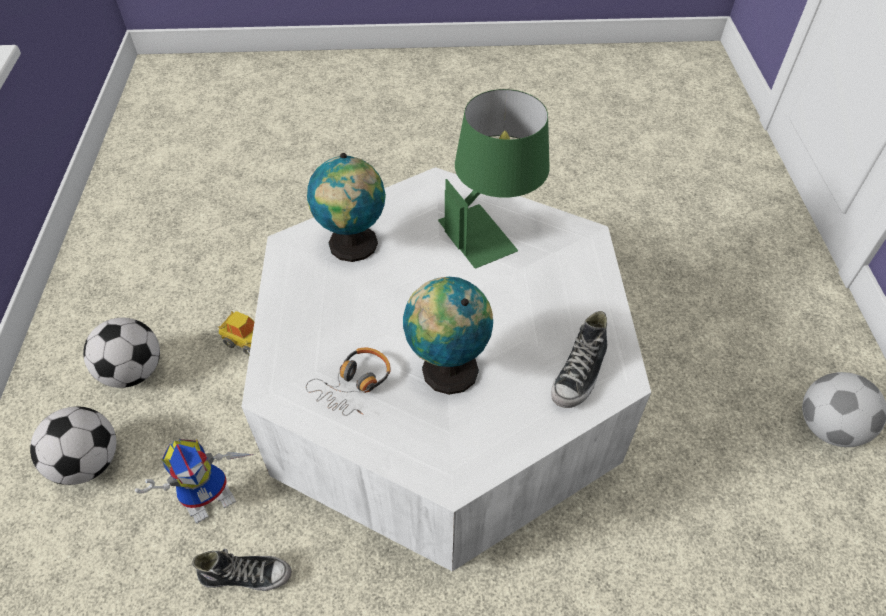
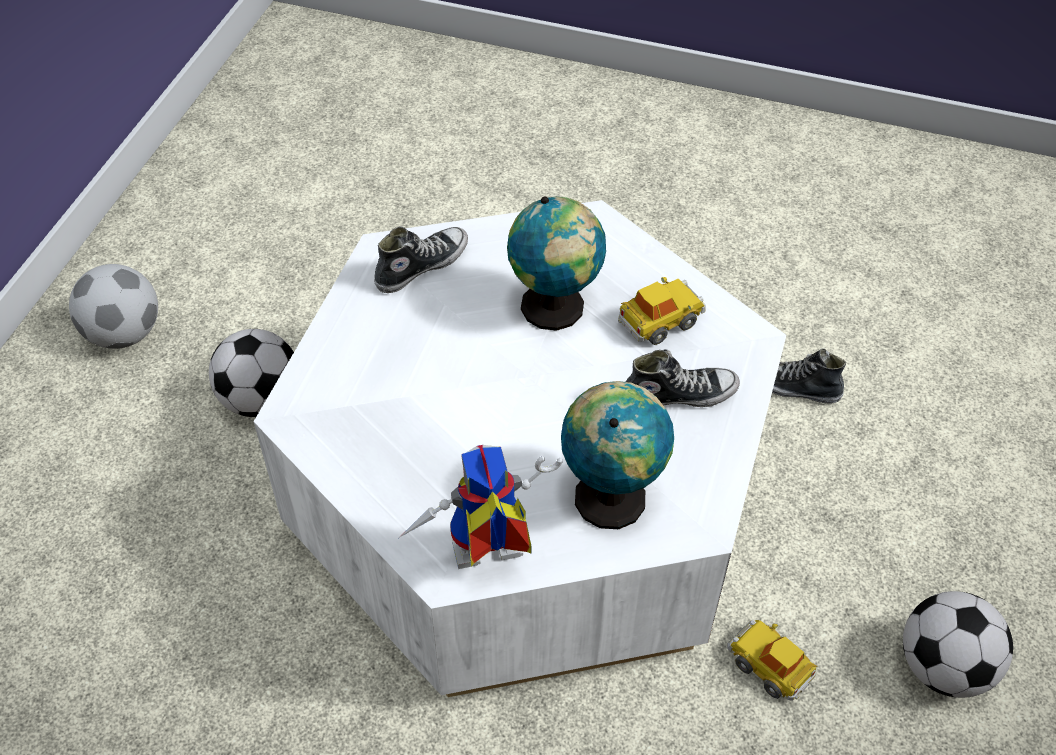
camera: 160 degrees left, 0 degrees up
football [30,406,117,485] -> football moved to [209,329,294,417]
toy robot [135,439,255,524] -> toy robot moved to [399,445,563,569]
headphones [306,348,391,416] -> toy car [618,277,706,345]
green table lamp [438,89,550,268] -> none
none -> shoe [626,349,740,407]

